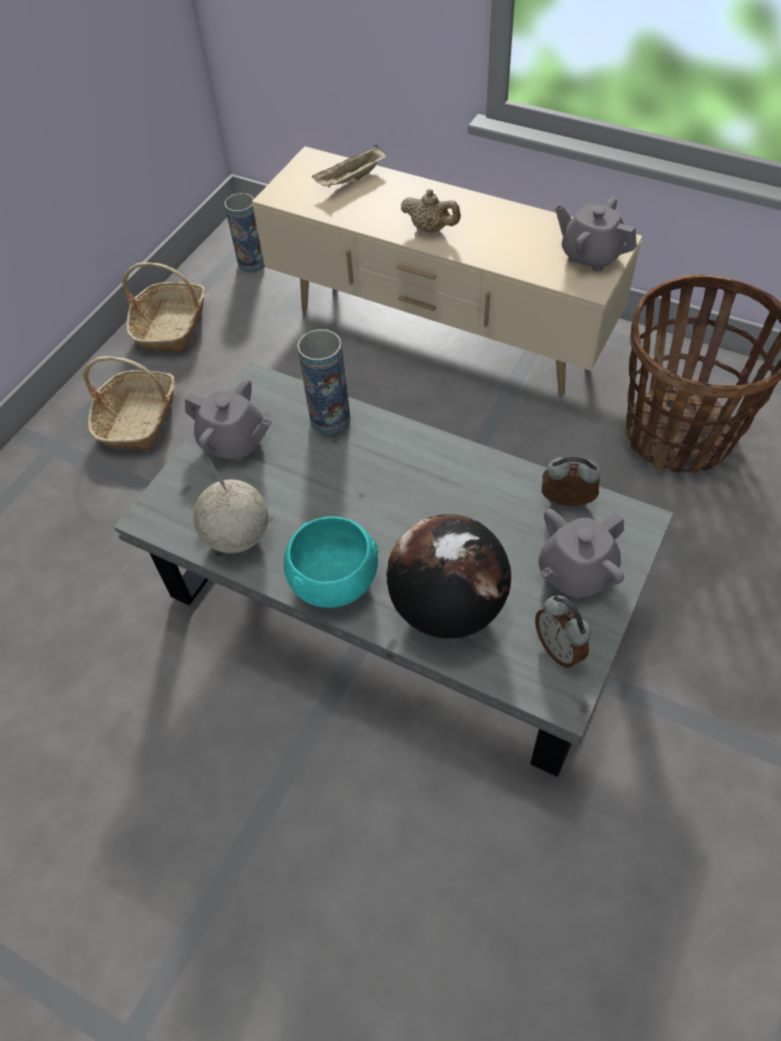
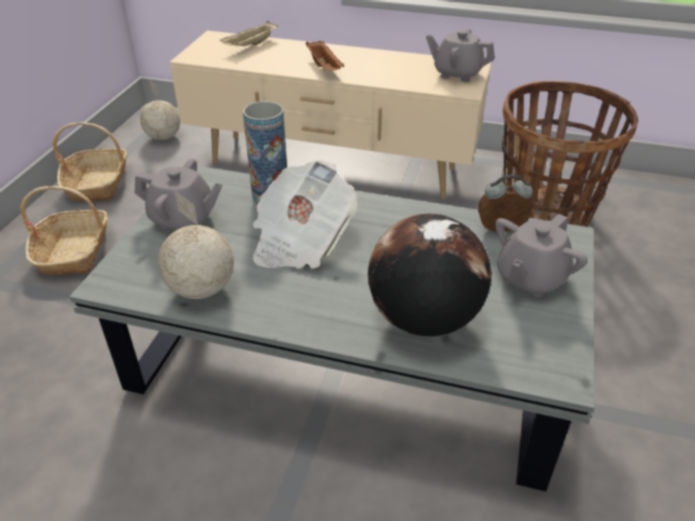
camera: 15 degrees left, 15 degrees down
vase [224,193,265,273] -> globe [140,80,180,140]
turquoise bowl [284,516,379,608] -> none
beige teapot [401,189,461,233] -> brown tray [306,41,344,71]
alarm clock [535,595,591,668] -> none
none -> newspaper [253,160,358,269]

